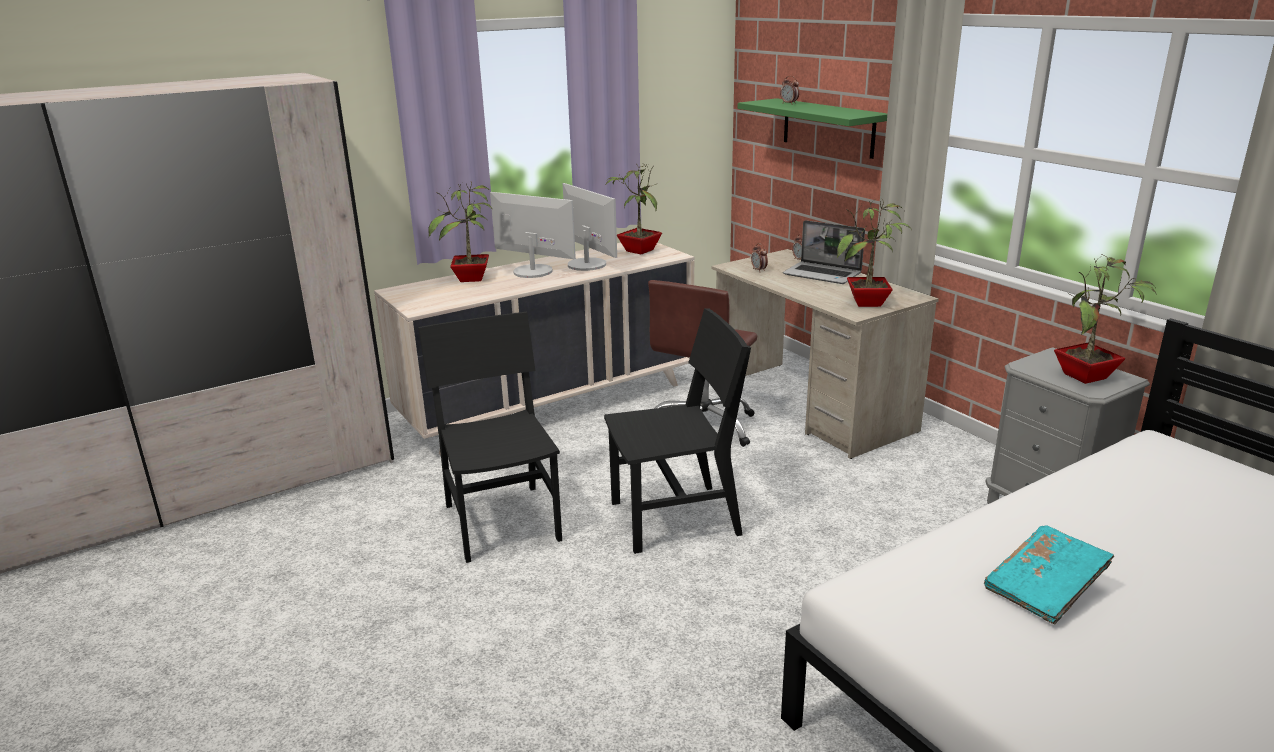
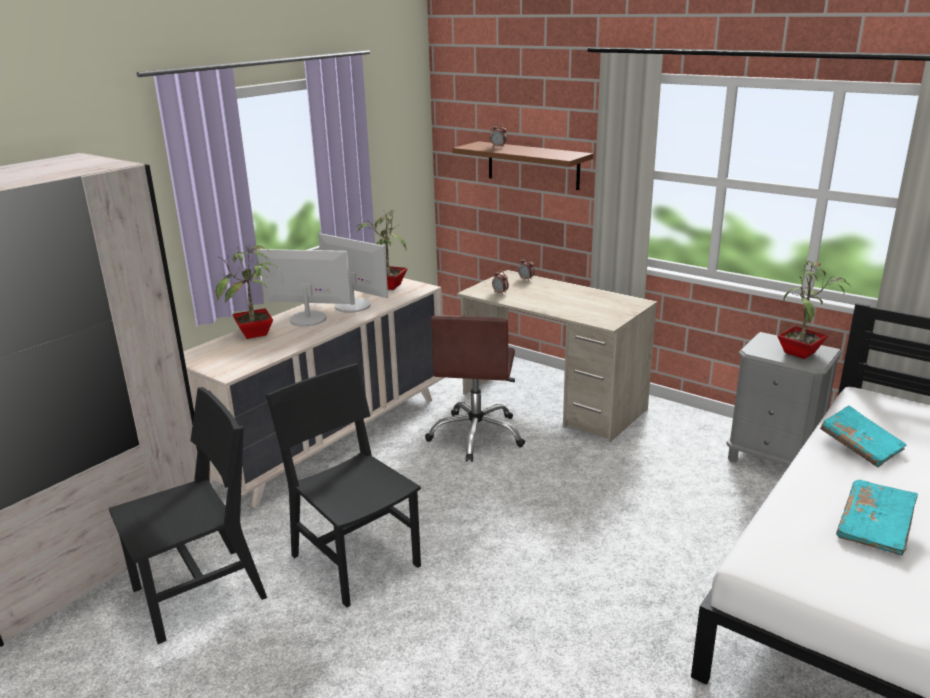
camera: 20 degrees left, 0 degrees up
black chair [604,308,751,554] -> black chair moved to [109,387,267,644]
green shelf [738,98,888,159] -> brown shelf [452,141,593,190]
laptop [783,220,865,284] -> none
potted plant [837,198,912,307] -> none
none -> turquoise book [820,406,907,467]

